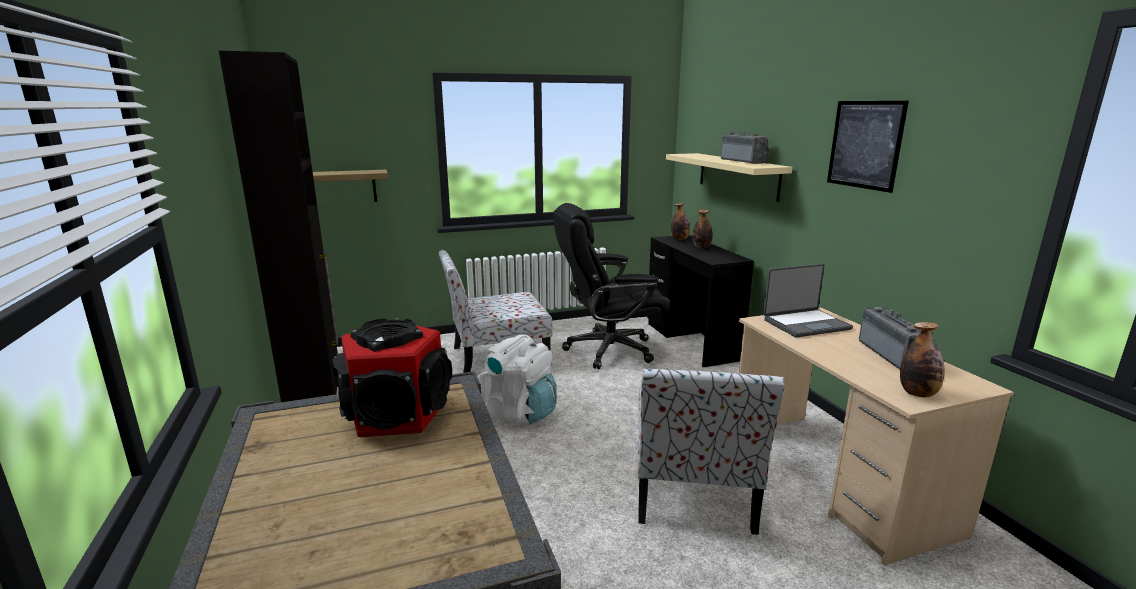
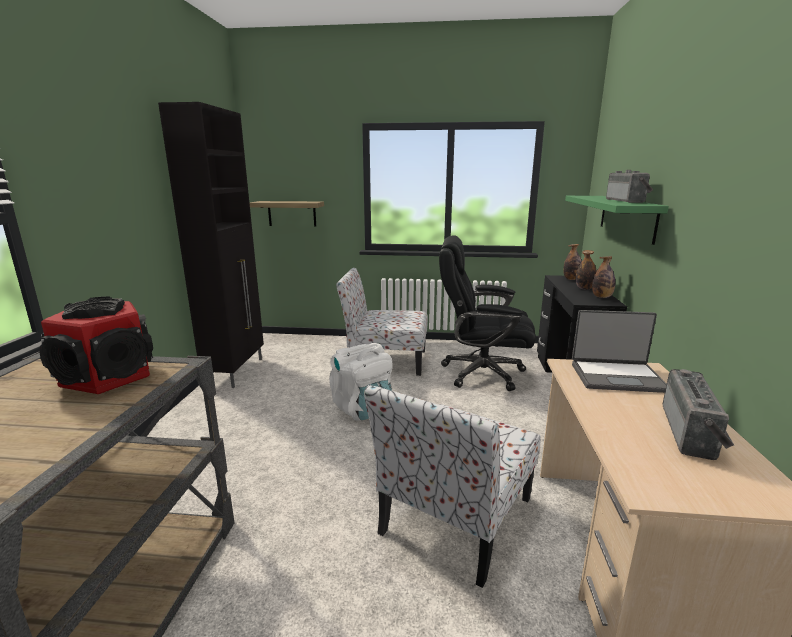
camera: 25 degrees right, 0 degrees up
beige shelf [666,153,792,202] -> green shelf [565,196,669,245]
picture [827,101,909,193] -> none
bottle [900,322,945,397] -> bottle moved to [592,256,615,298]

